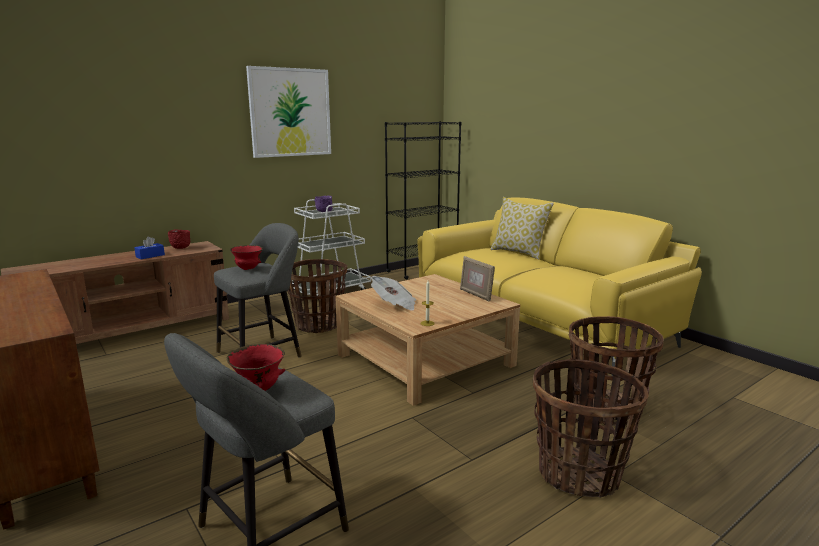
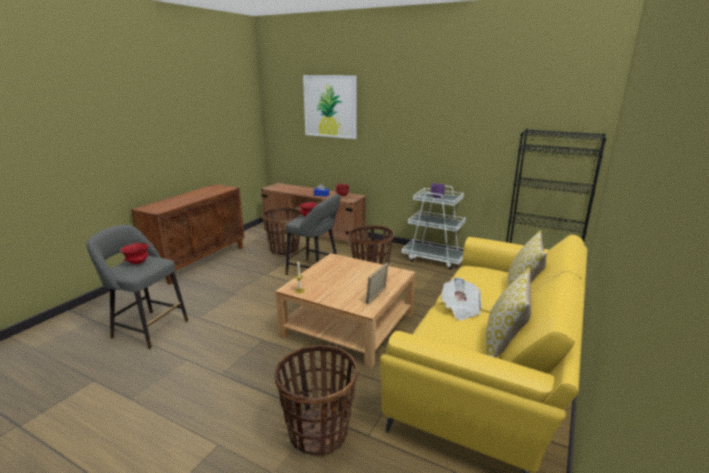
camera: 65 degrees right, 5 degrees up
picture [246,66,331,158] -> picture moved to [303,75,357,139]
newspaper [371,276,416,311] -> newspaper moved to [441,277,482,320]
basket [533,359,649,498] -> basket moved to [262,207,302,255]
none -> pillow [486,268,531,358]

